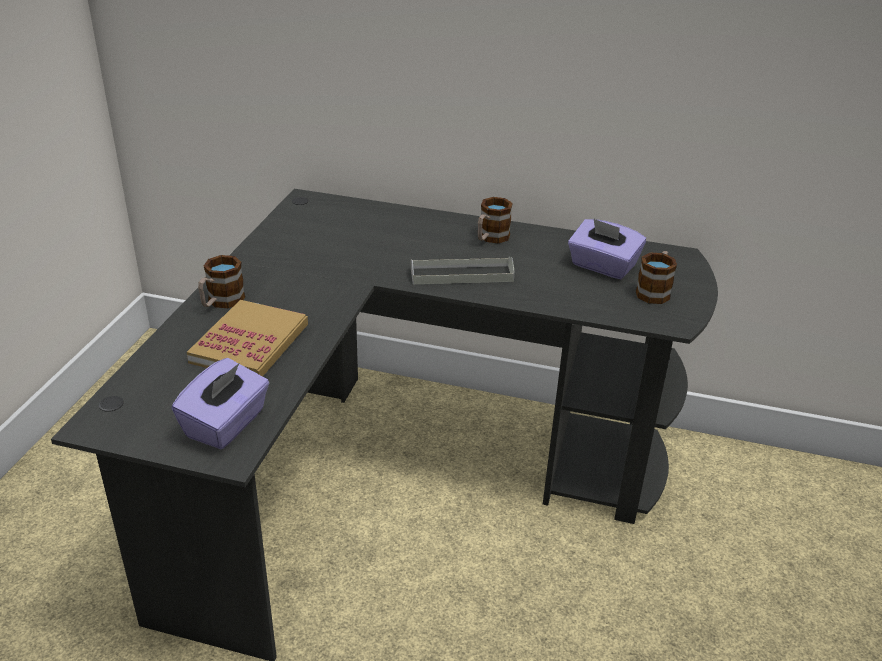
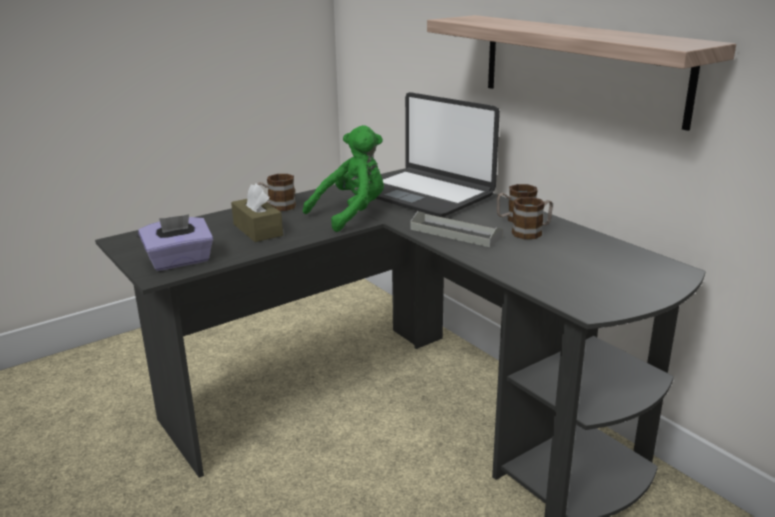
camera: 40 degrees right, 10 degrees down
book [187,300,308,376] -> brown tissue box [231,183,283,242]
purple tissue box [568,218,646,279] -> none
mug [636,251,677,304] -> mug moved to [512,197,553,239]
none -> green plush toy [303,125,384,232]
none -> laptop [376,92,500,217]
none -> shelf [427,15,736,131]

